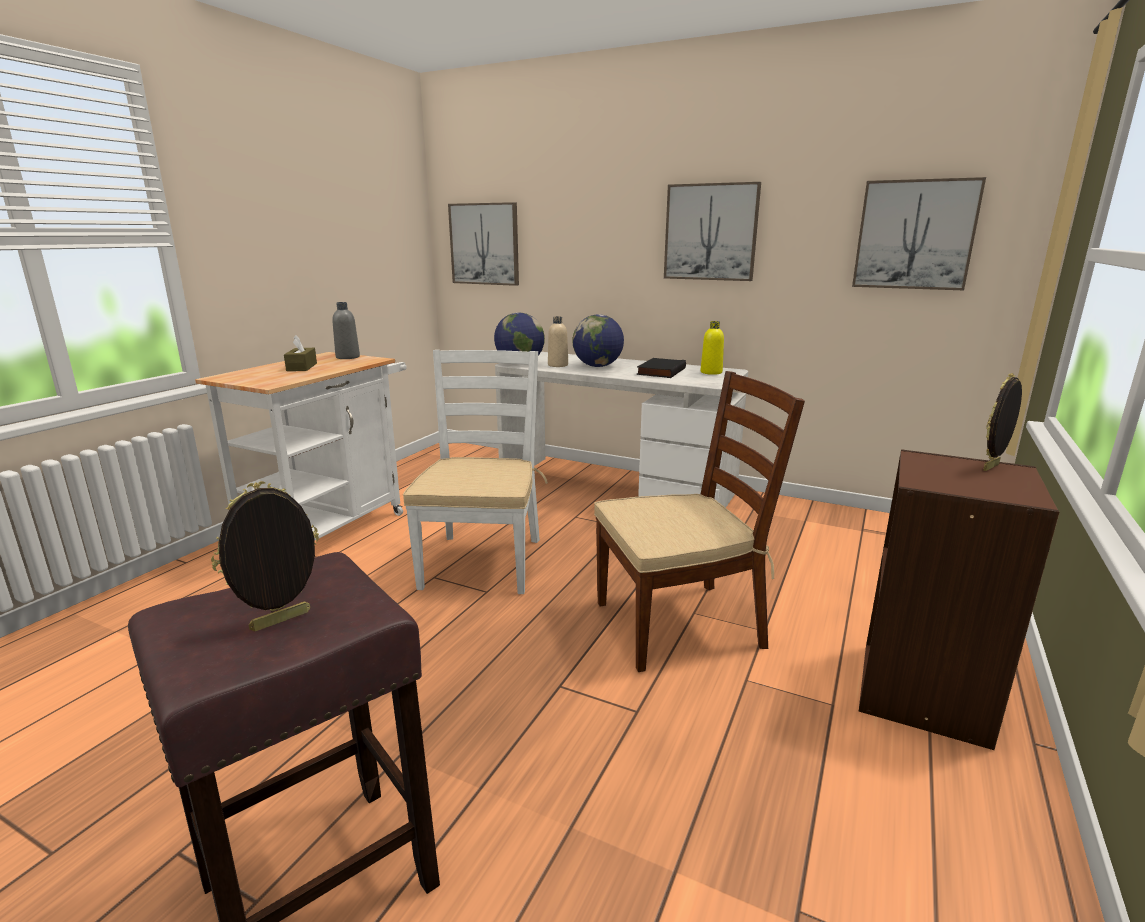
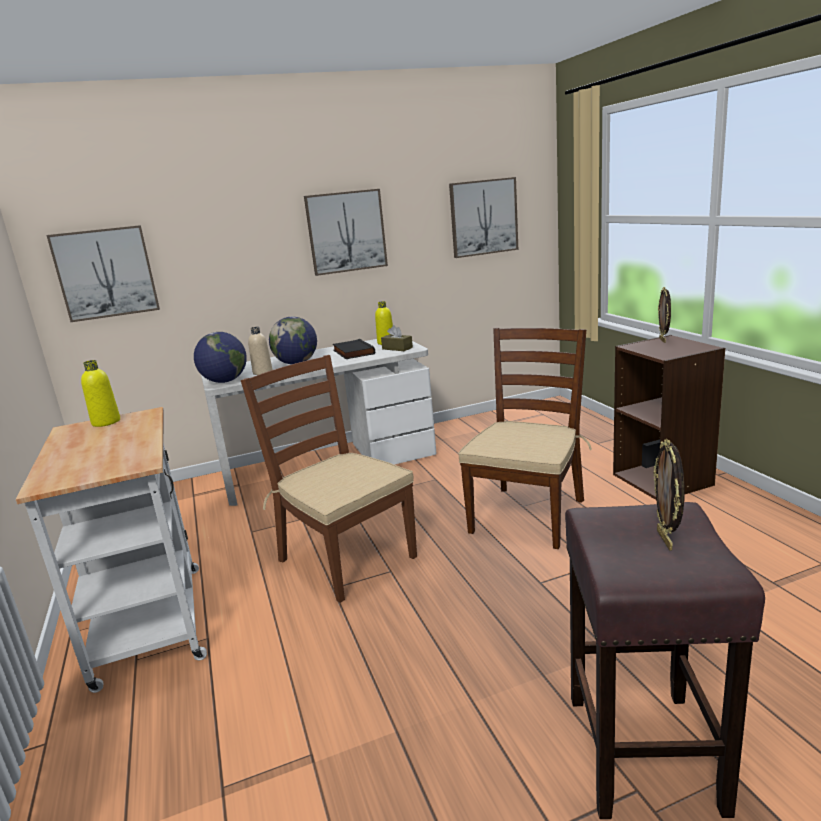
camera: 45 degrees left, 0 degrees up
brown tissue box [284,335,317,371] -> brown tissue box moved to [381,325,413,351]
grey bottle [332,302,360,359] -> yellow bottle [81,360,120,427]
white chair [403,350,548,594] -> brown chair [241,355,417,603]

